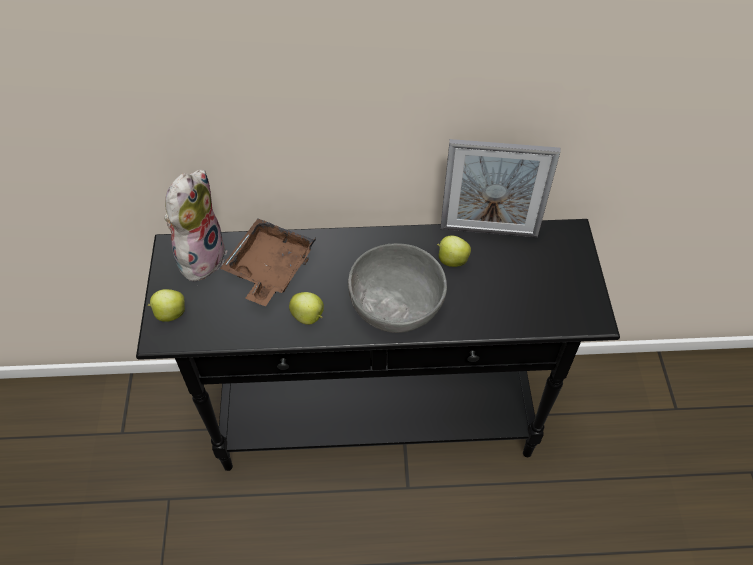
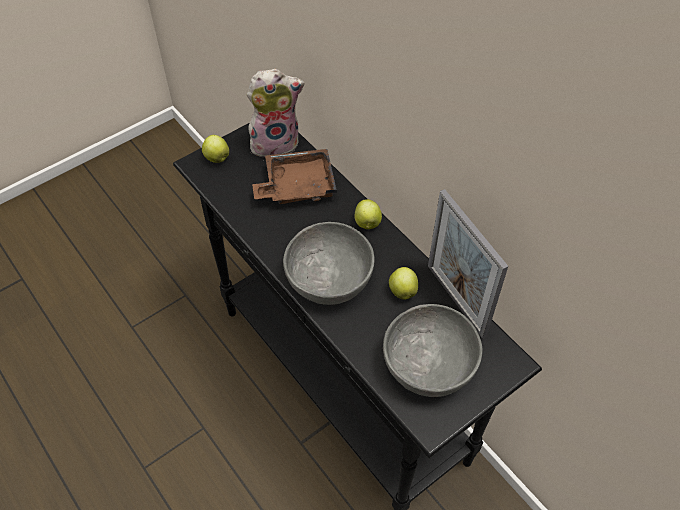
camera: 55 degrees right, 0 degrees up
apple [289,292,324,325] -> apple moved to [354,199,382,229]
none -> grey bowl [383,304,483,397]

